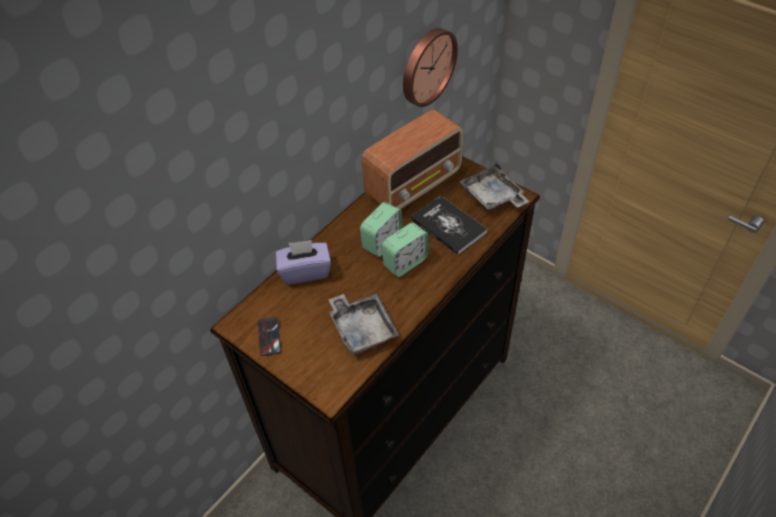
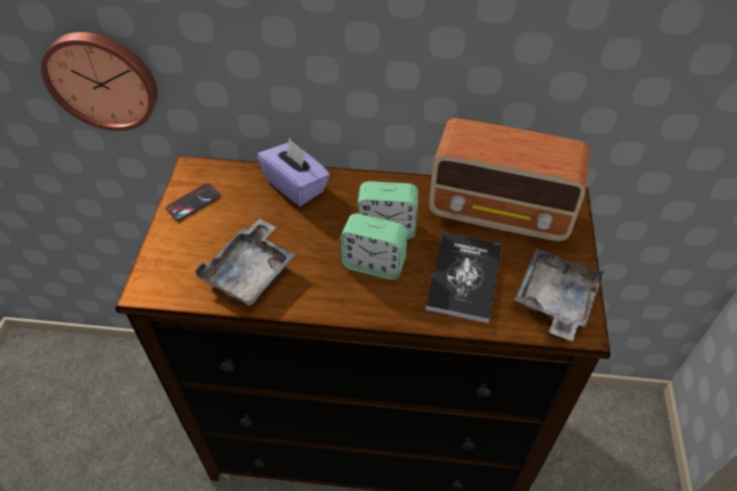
camera: 55 degrees right, 0 degrees up
wall clock [403,28,458,107] -> wall clock moved to [41,32,158,131]

